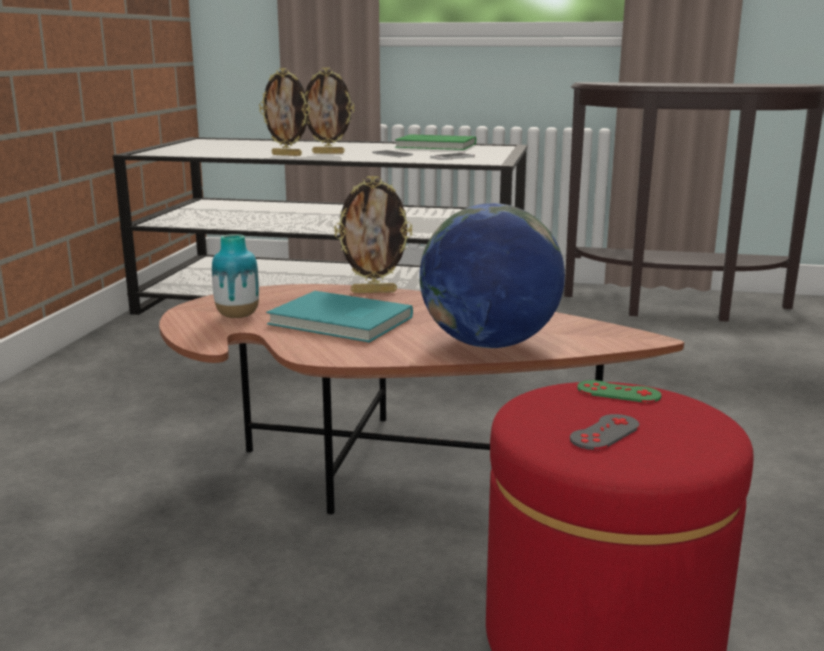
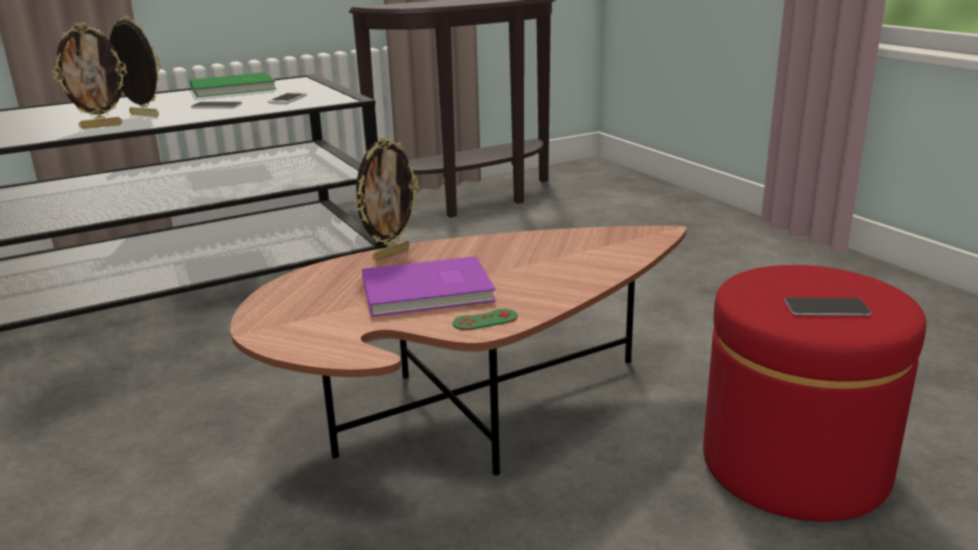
camera: 40 degrees left, 5 degrees up
vase [212,234,259,318] -> none
turquoise book [266,291,413,343] -> purple book [362,256,496,317]
picture frame [305,68,355,154] -> picture frame turned 120 degrees counterclockwise [110,16,161,117]
globe [419,203,565,348] -> none
grey game controller [570,414,640,450] -> phone [784,298,872,316]
green game controller [577,380,661,403] -> green game controller moved to [453,309,518,330]

